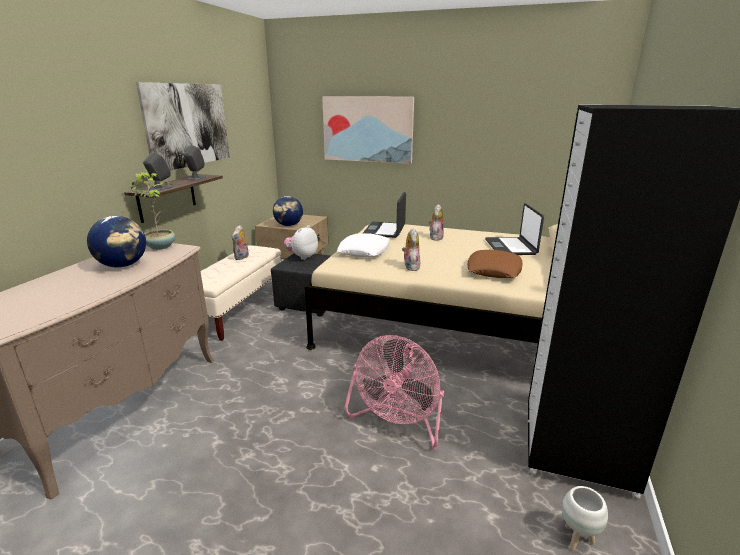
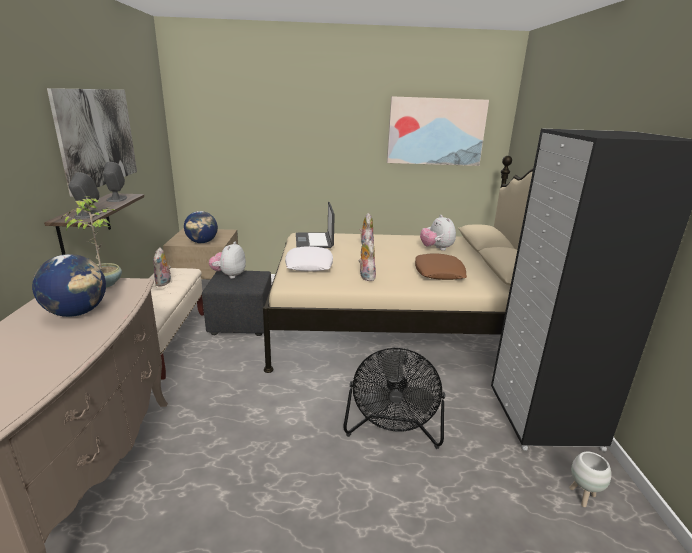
camera: 20 degrees left, 0 degrees up
picture [322,96,414,164] -> picture moved to [387,96,489,166]
pink fan [345,335,444,450] -> black fan [343,348,445,449]
laptop [485,203,544,255] -> plush toy [420,215,456,251]

